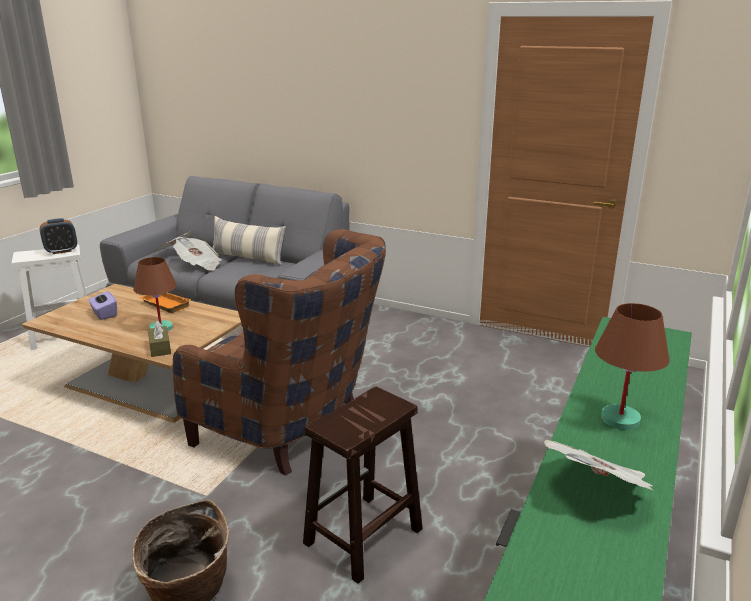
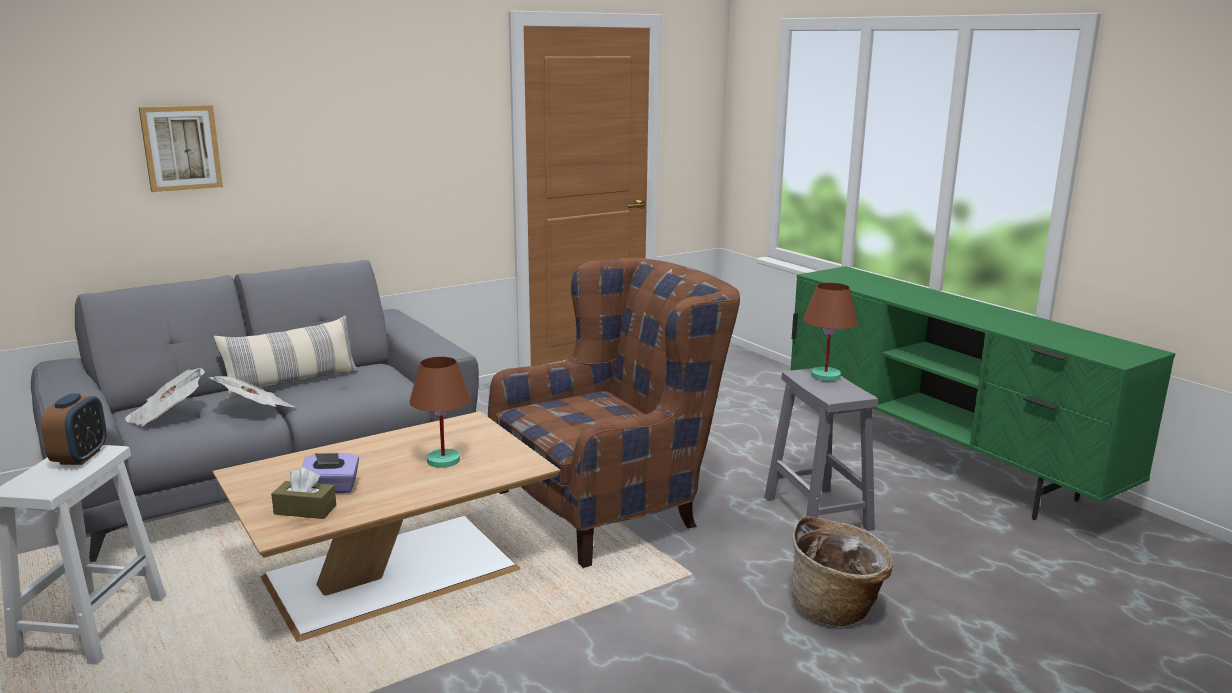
camera: 60 degrees left, 5 degrees down
orange tray [140,293,191,313] -> none
brown tissue box [148,321,171,357] -> brown tissue box moved to [271,467,336,519]
brown stool [303,387,423,584] -> grey stool [764,368,878,531]
newspaper [544,440,654,491] -> none
brown table lamp [595,303,670,430] -> brown table lamp moved to [803,282,858,381]
none -> picture [139,105,223,192]

